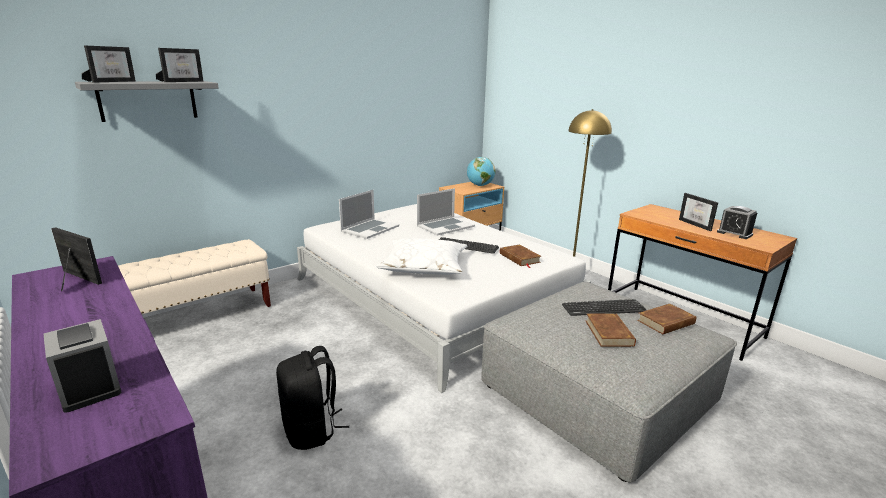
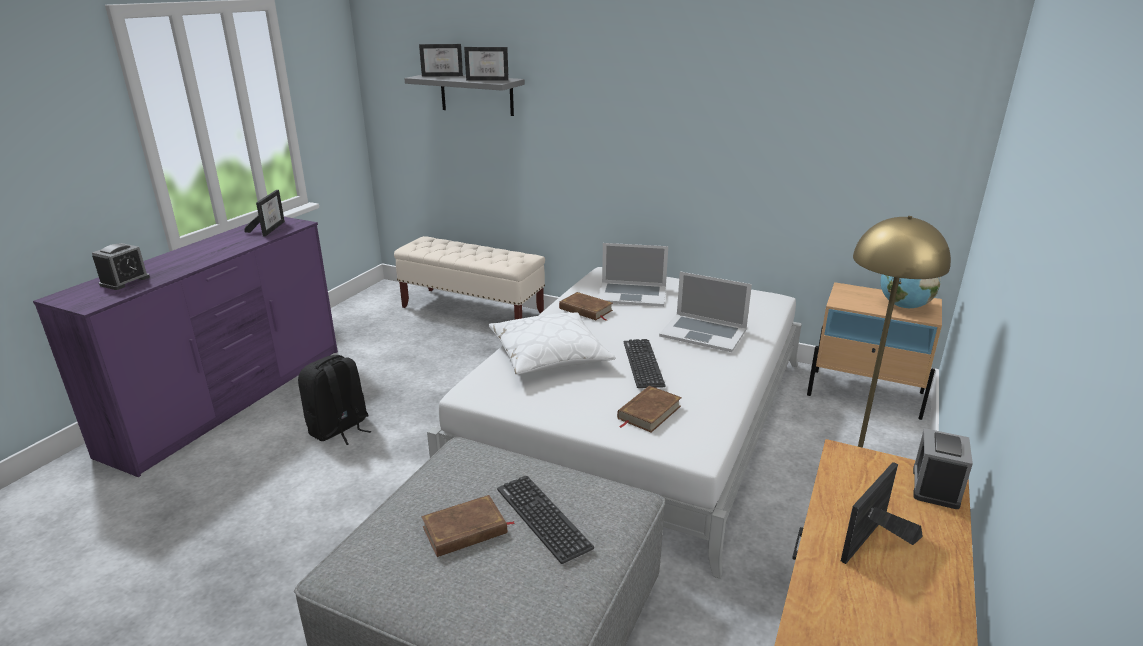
camera: 65 degrees right, 5 degrees up
brown book [637,304,696,334] -> brown book moved to [559,292,613,320]
alarm clock [717,206,757,239] -> alarm clock moved to [913,428,973,509]

